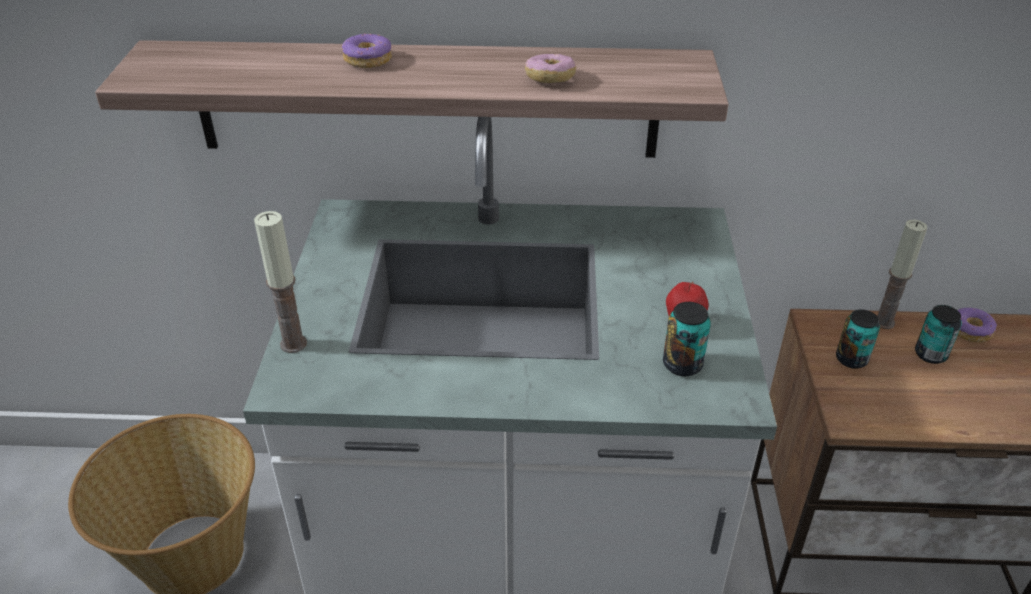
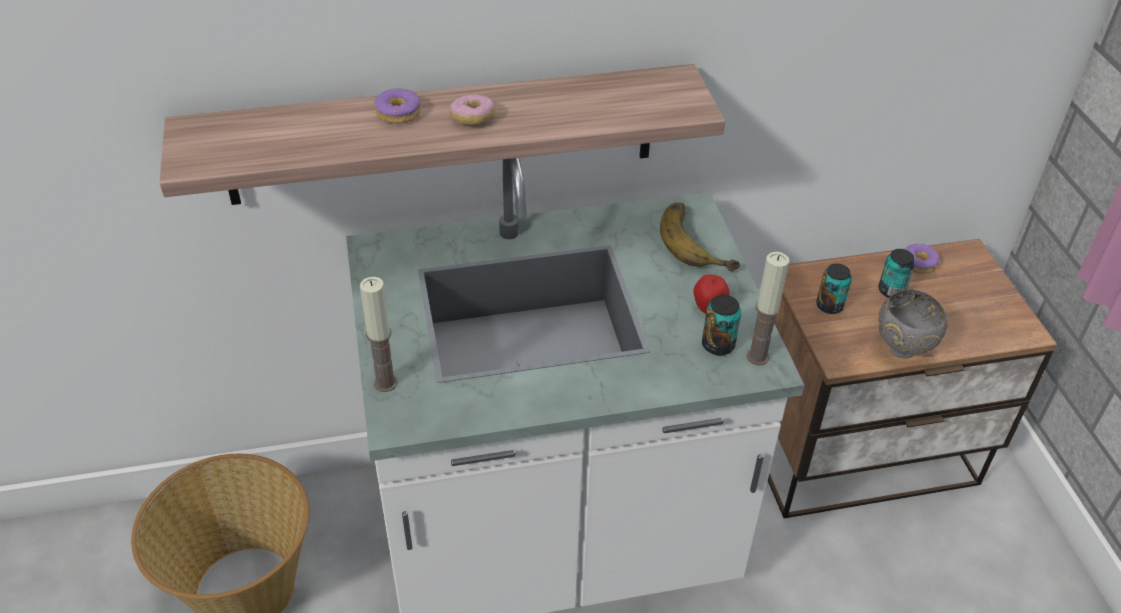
camera: 15 degrees left, 5 degrees up
donut [525,54,576,83] -> donut moved to [450,94,495,125]
candle [877,220,927,329] -> candle moved to [746,252,789,365]
none -> banana [660,202,740,271]
none -> grey bowl [878,290,947,359]

